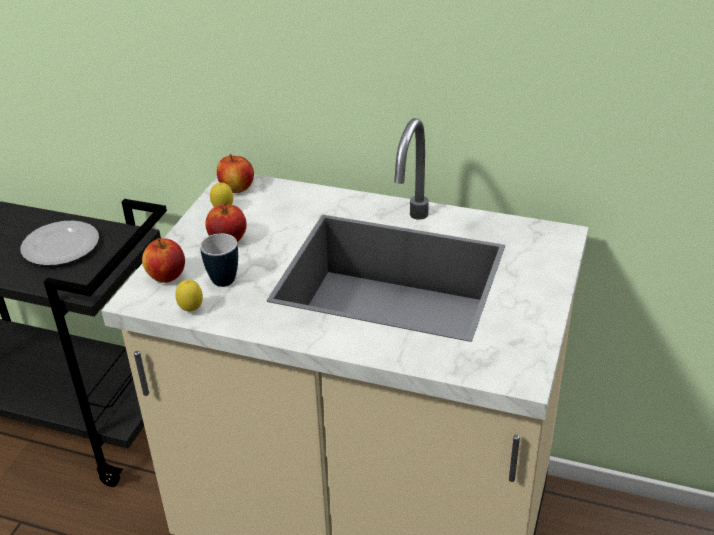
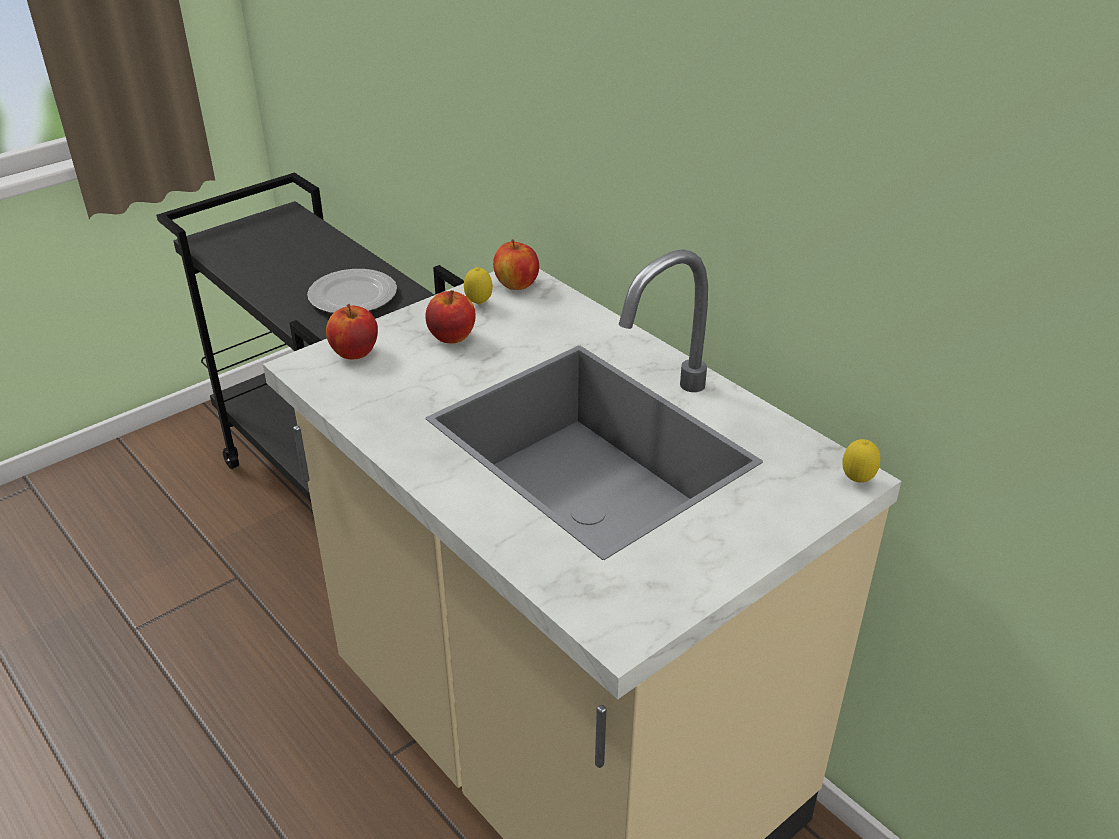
camera: 30 degrees right, 0 degrees up
lemon [175,280,203,311] -> lemon moved to [842,439,880,482]
mug [200,233,238,287] -> none

